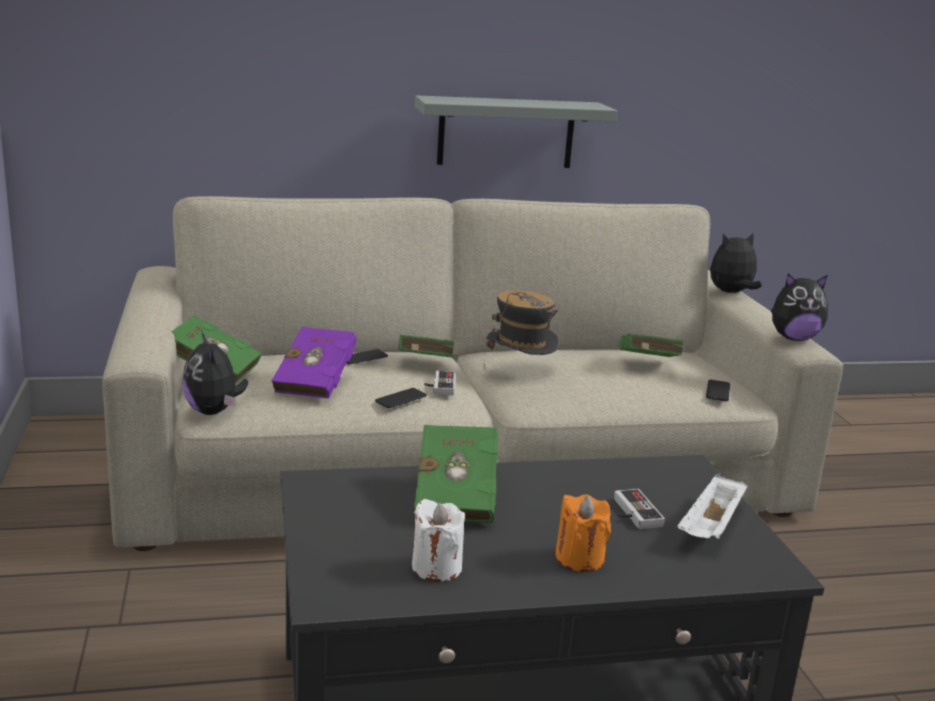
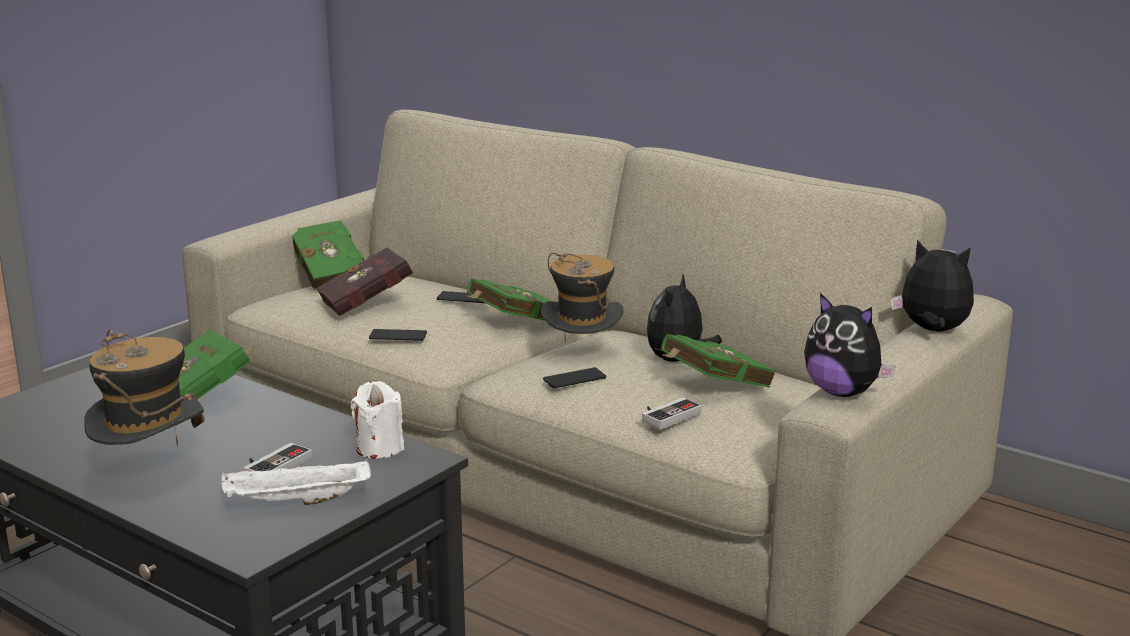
camera: 50 degrees right, 0 degrees up
plush toy [183,331,248,415] -> plush toy moved to [646,274,722,362]
purple book [272,327,357,398] -> red book [316,247,420,316]
white candle [412,499,465,582] -> white candle moved to [351,381,405,459]
grey shelf [415,95,617,168] -> none
game controller [424,370,455,396] -> game controller moved to [642,397,702,430]
orange candle [556,495,611,572] -> hat [84,330,204,447]
phone [706,379,730,401] -> phone moved to [543,367,606,388]

